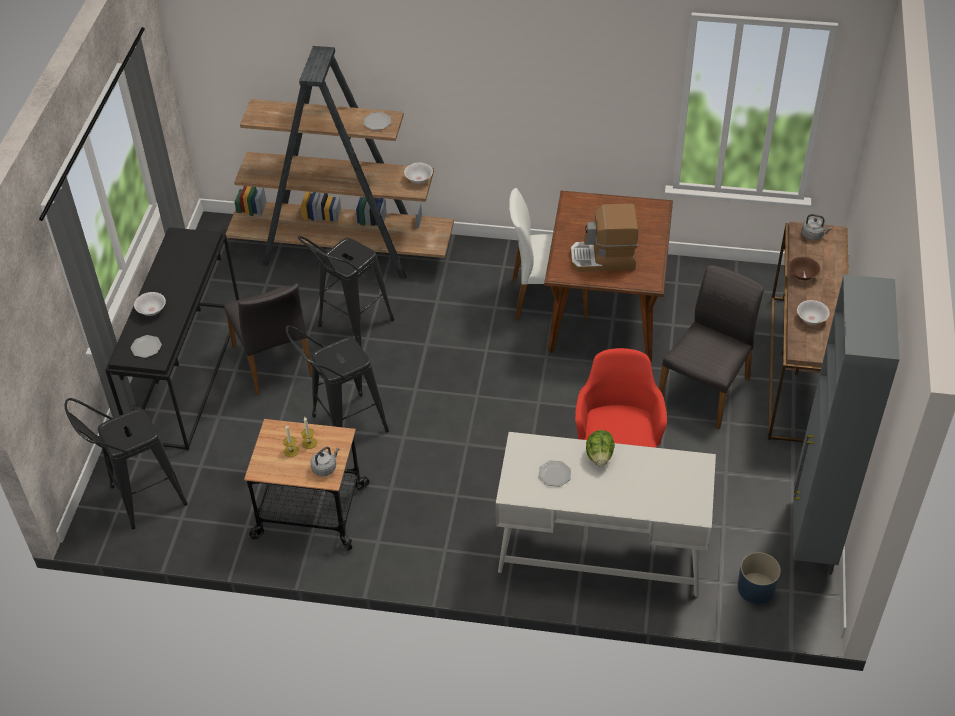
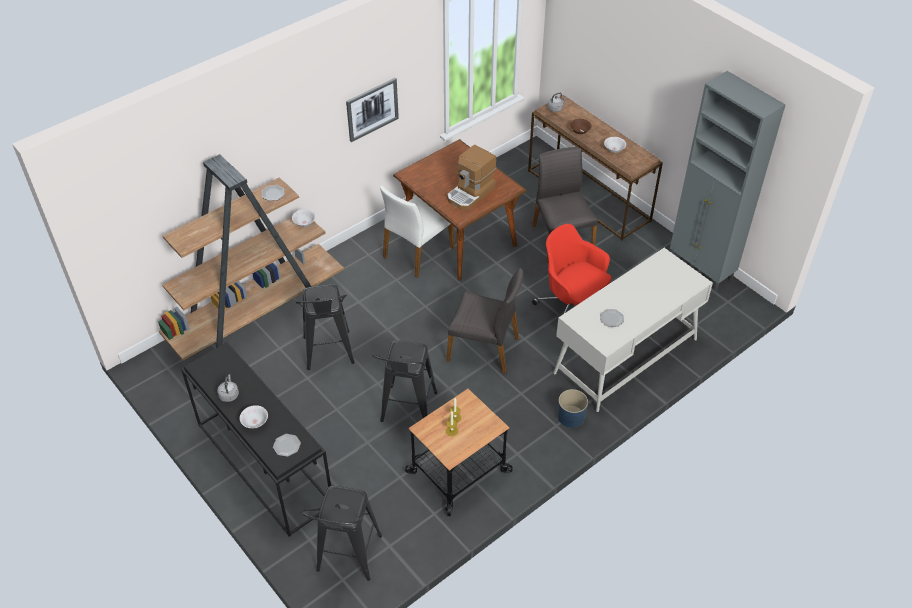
camera: 50 degrees left, 0 degrees up
grey chair [224,284,312,395] -> grey chair moved to [447,268,524,374]
grey kettle [310,447,339,476] -> grey kettle moved to [217,374,239,402]
lettuce [586,430,615,467] -> none
blue planter [738,552,781,604] -> blue planter moved to [557,389,588,428]
none -> picture [346,78,399,142]

